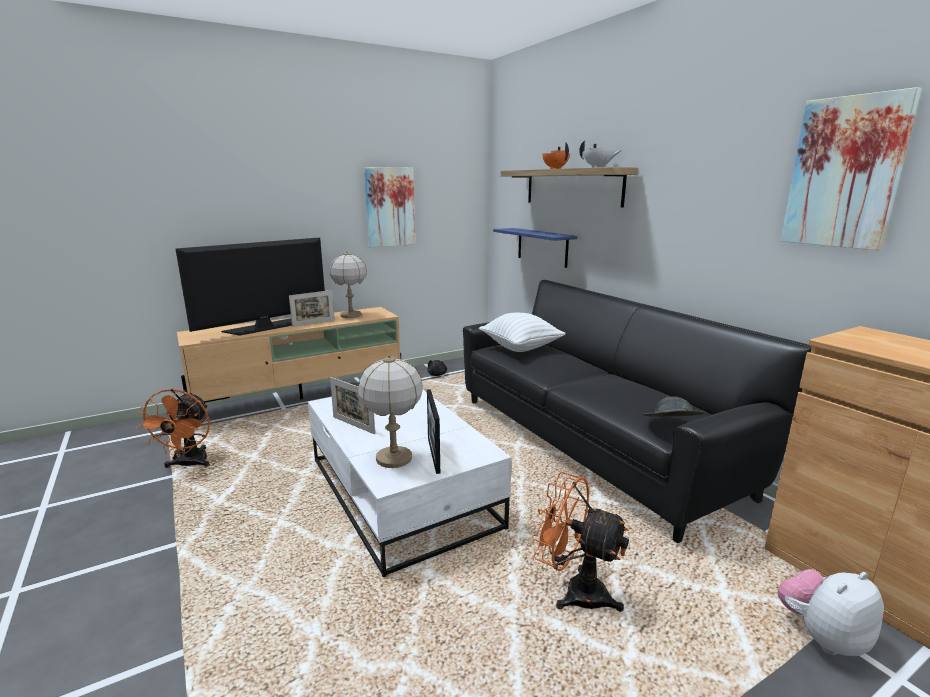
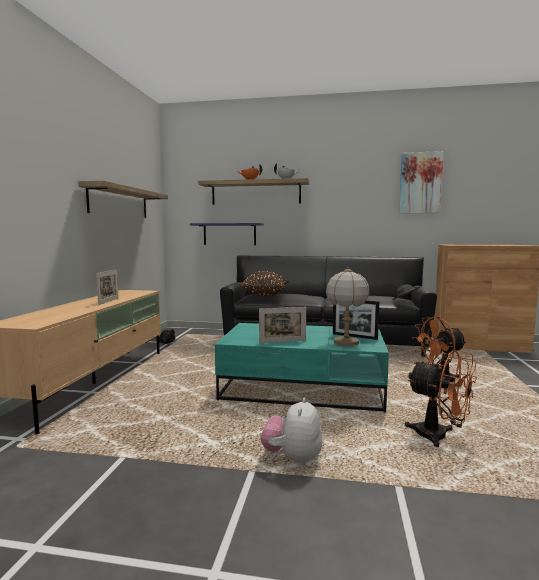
camera: 50 degrees left, 10 degrees down
orange fan [136,389,210,468] -> orange fan moved to [405,350,477,447]
television [175,237,325,336] -> none
white coffee table [308,390,512,577] -> turquoise coffee table [215,323,389,413]
table lamp [329,251,367,318] -> none
picture [364,167,415,247] -> shelf [79,181,168,218]
white pillow [479,313,566,352] -> brown pillow [239,271,289,296]
plush toy [778,569,884,656] -> plush toy moved to [261,398,322,466]

